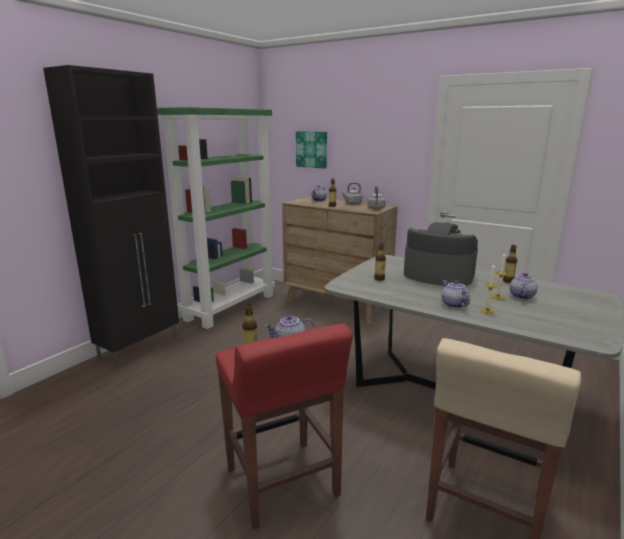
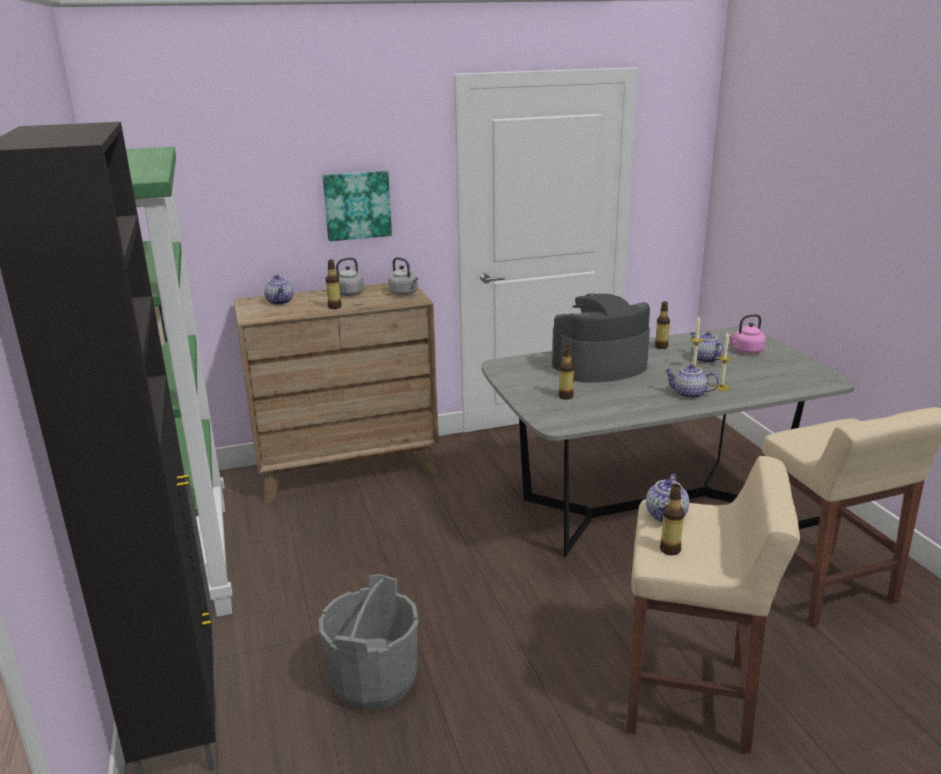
camera: 50 degrees left, 5 degrees up
red stool [216,324,353,530] -> beige stool [627,456,800,754]
picture [296,131,327,169] -> picture moved to [322,171,392,241]
none -> grey bucket [319,574,418,711]
none -> pink kettle [728,314,766,354]

